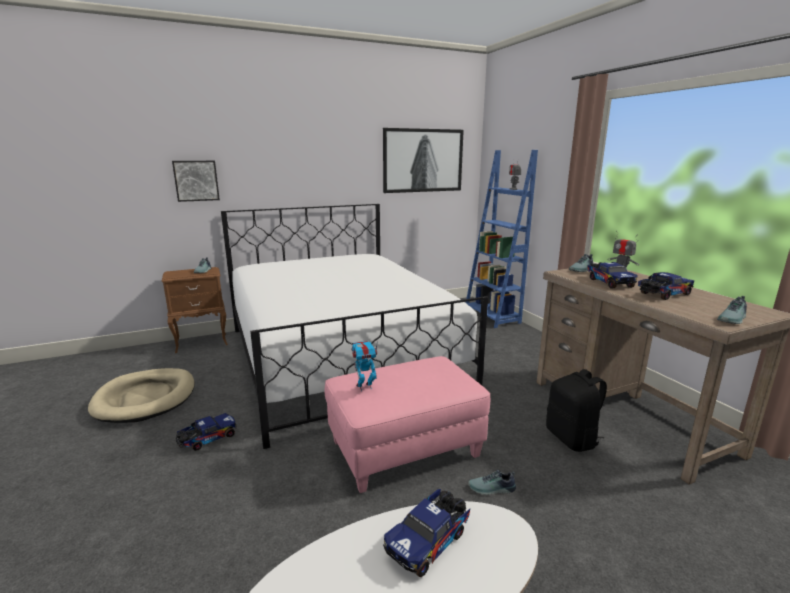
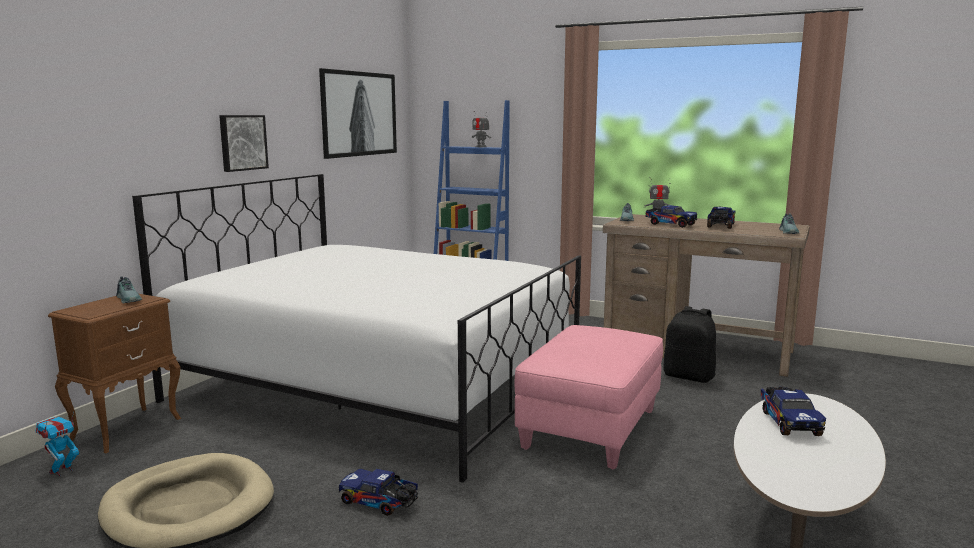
camera: 40 degrees left, 5 degrees down
picture [172,161,220,202] -> picture moved to [219,115,269,172]
toy truck [176,413,236,451] -> toy truck turned 75 degrees counterclockwise [339,469,418,516]
toy robot [351,341,378,391] -> toy robot moved to [35,411,79,476]
shoe [468,470,516,495] -> none

